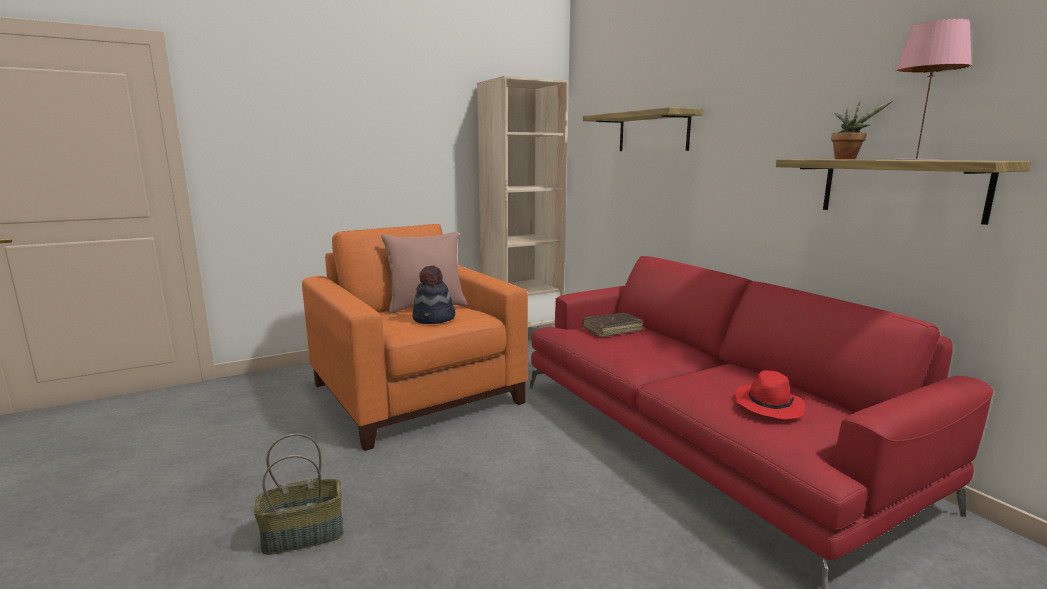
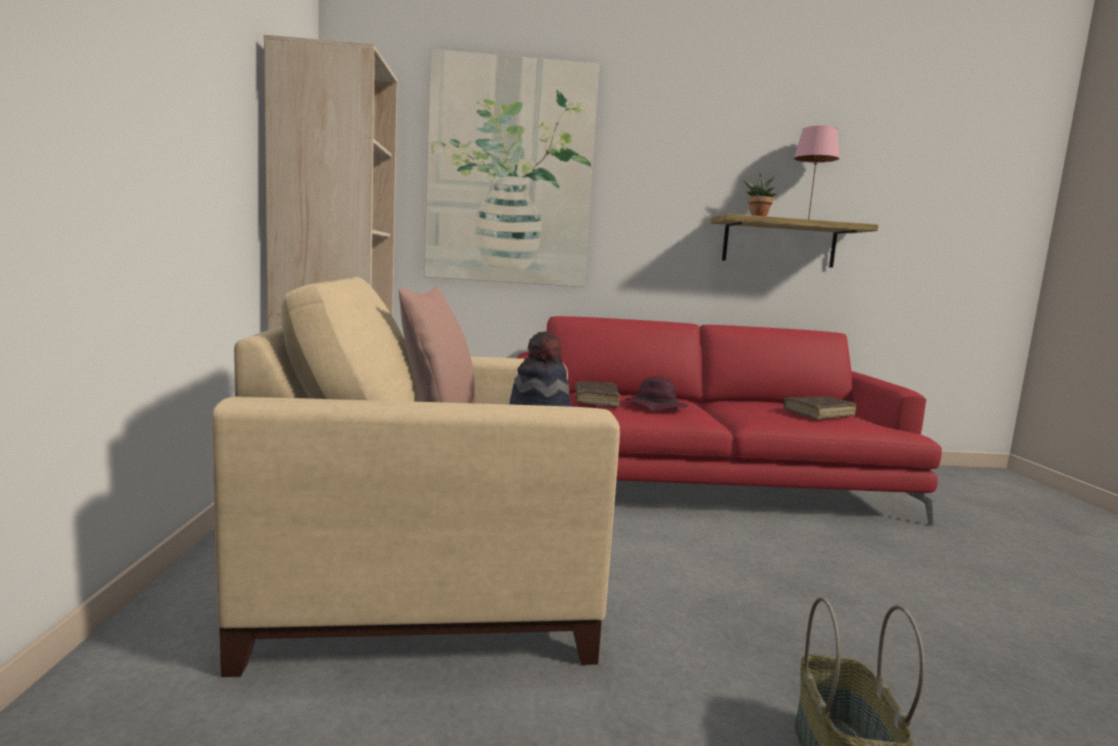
camera: 65 degrees left, 5 degrees down
orange armchair [302,224,528,451] -> beige armchair [212,276,620,677]
shelf [583,107,703,151] -> picture [424,49,599,287]
red hat [735,370,805,419] -> brown book [783,396,857,420]
none -> purple hat [625,376,689,411]

